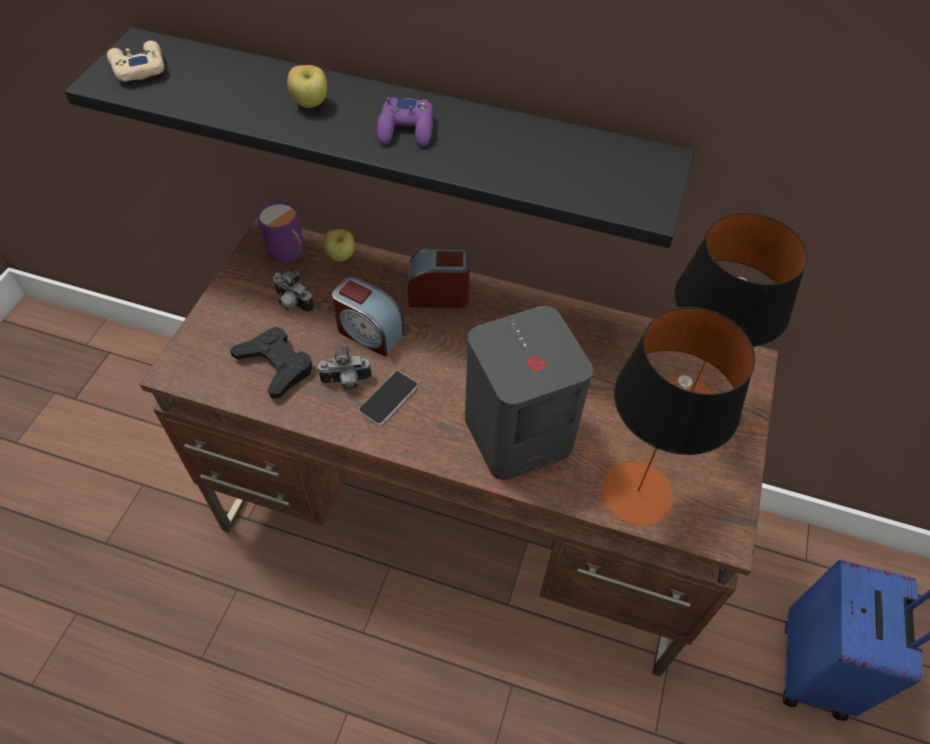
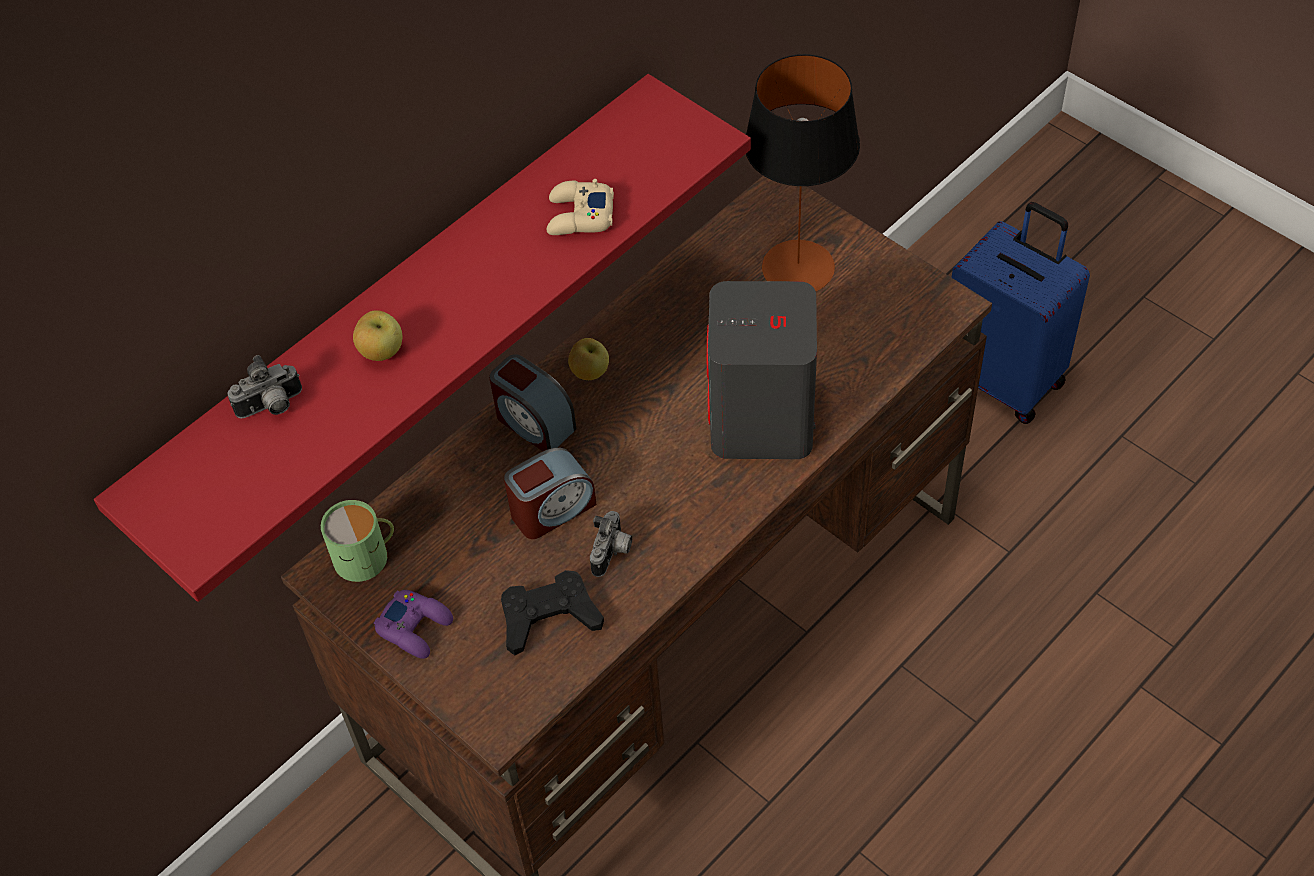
camera: 60 degrees left, 0 degrees up
black shelf [64,27,695,248] -> red shelf [94,74,751,602]
beige game controller [107,41,164,81] -> beige game controller moved to [547,179,614,235]
purple mug [257,200,305,262] -> green mug [321,500,394,582]
camera [273,271,314,313] -> camera moved to [227,355,302,419]
apple [323,229,355,262] -> apple moved to [568,338,609,380]
phone [359,371,418,425] -> none
purple game controller [377,97,433,147] -> purple game controller moved to [374,590,453,659]
alarm clock [408,247,470,308] -> alarm clock turned 75 degrees counterclockwise [489,354,576,451]
table lamp [601,307,755,525] -> none

